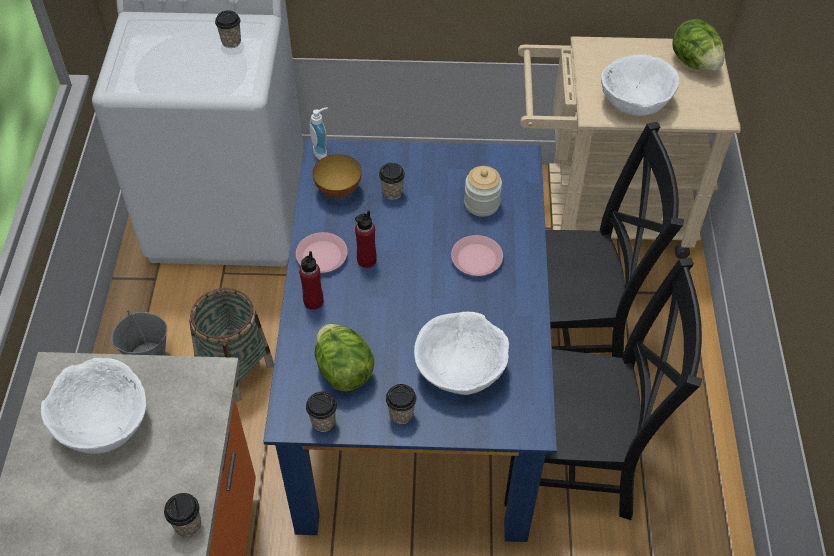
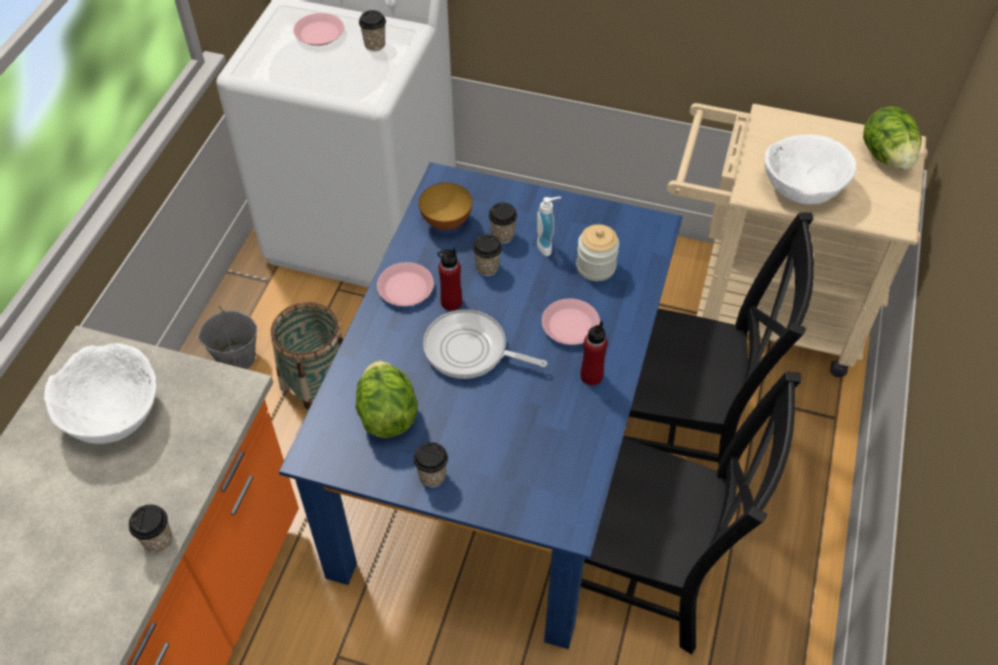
camera: 15 degrees right, 0 degrees up
red bottle [299,251,324,310] -> red bottle moved to [581,321,607,385]
cup [306,392,337,432] -> cup moved to [472,234,502,276]
soap dispenser [309,107,328,160] -> soap dispenser moved to [537,197,561,256]
white bowl [414,312,509,395] -> none
none -> pink plate [293,13,344,46]
none -> frying pan [423,309,547,379]

